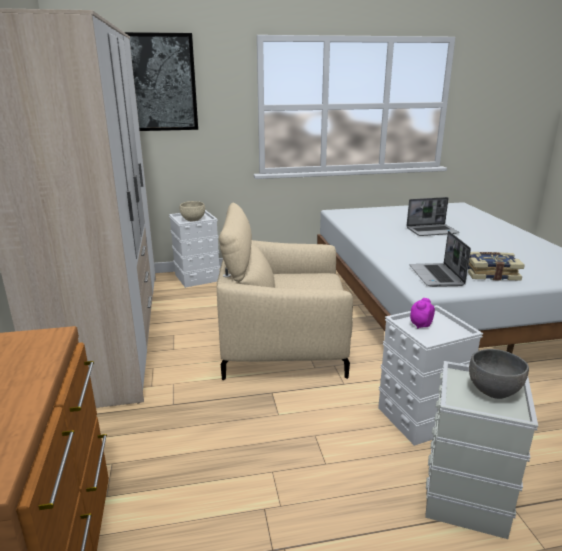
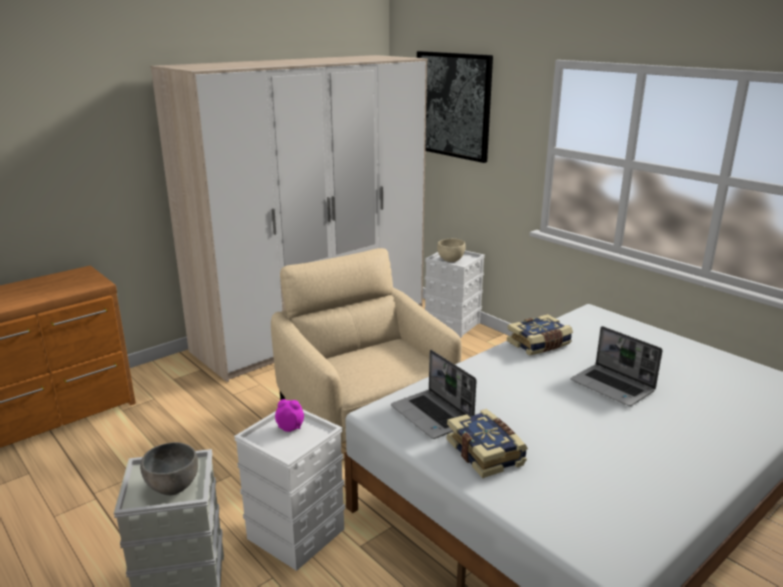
camera: 60 degrees right, 0 degrees up
laptop [410,231,471,287] -> laptop turned 90 degrees counterclockwise [391,350,477,439]
none -> book [507,314,573,356]

